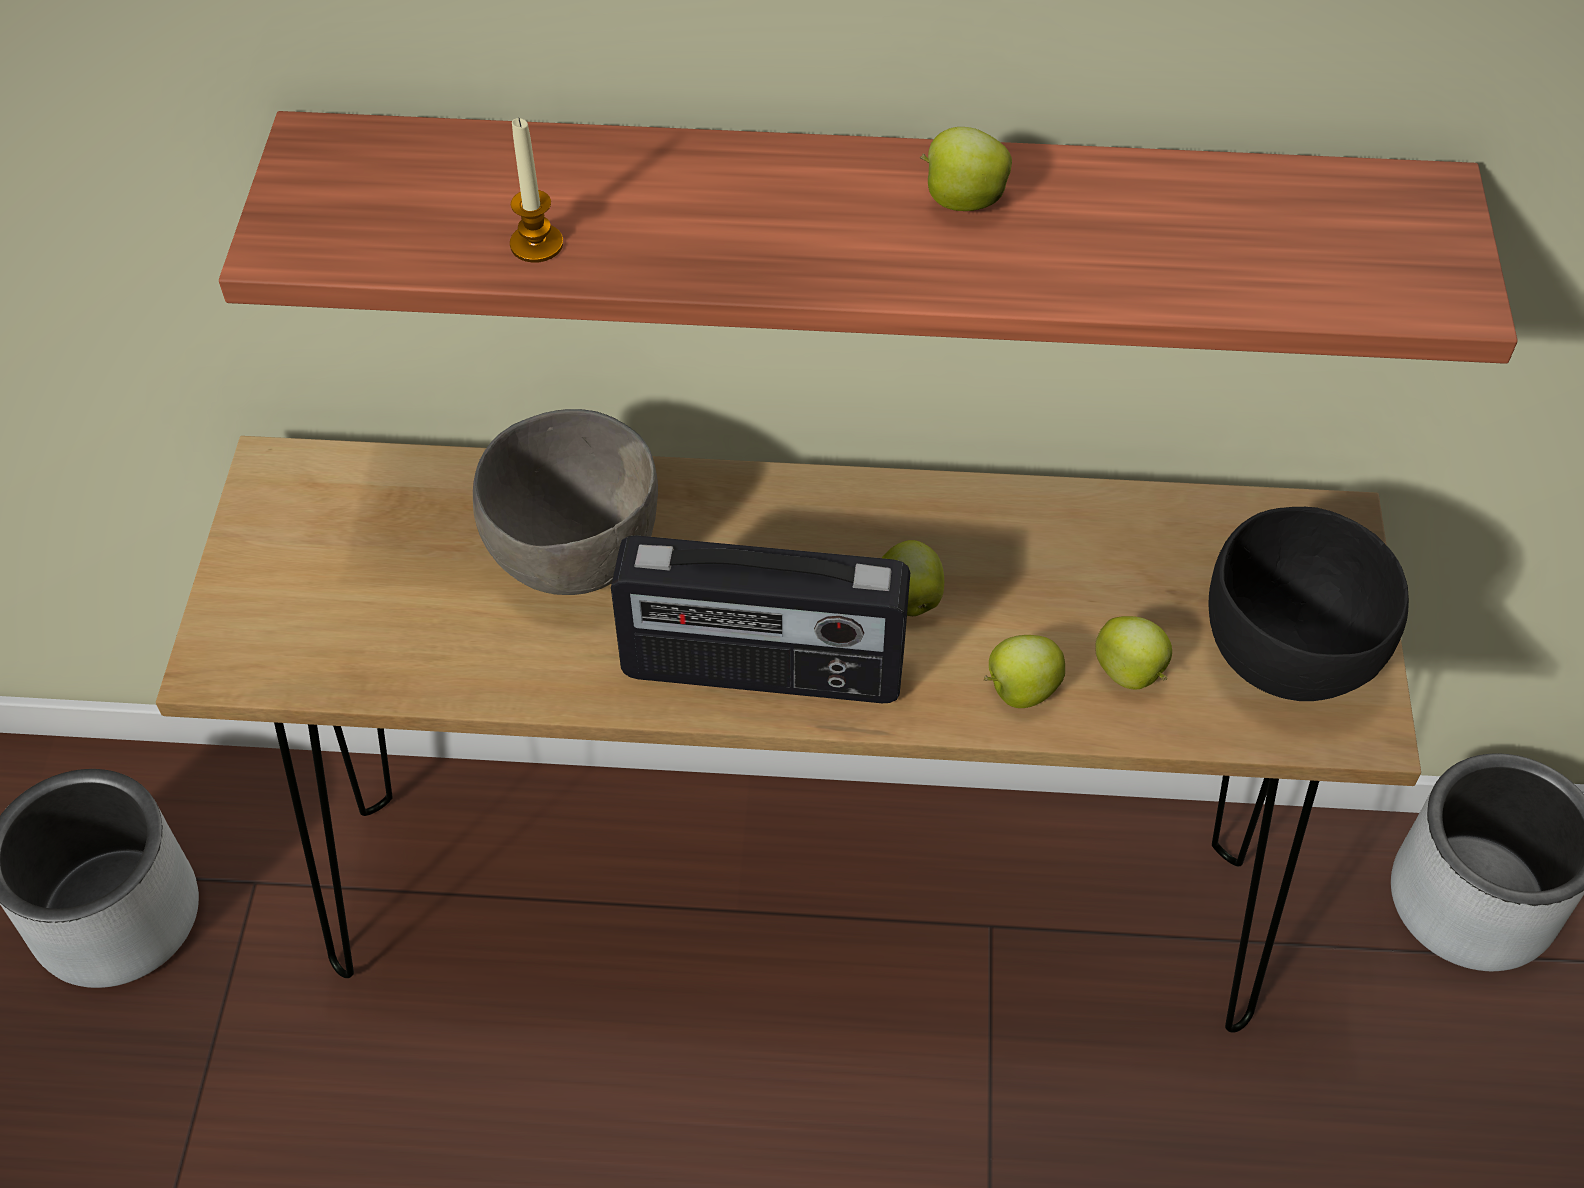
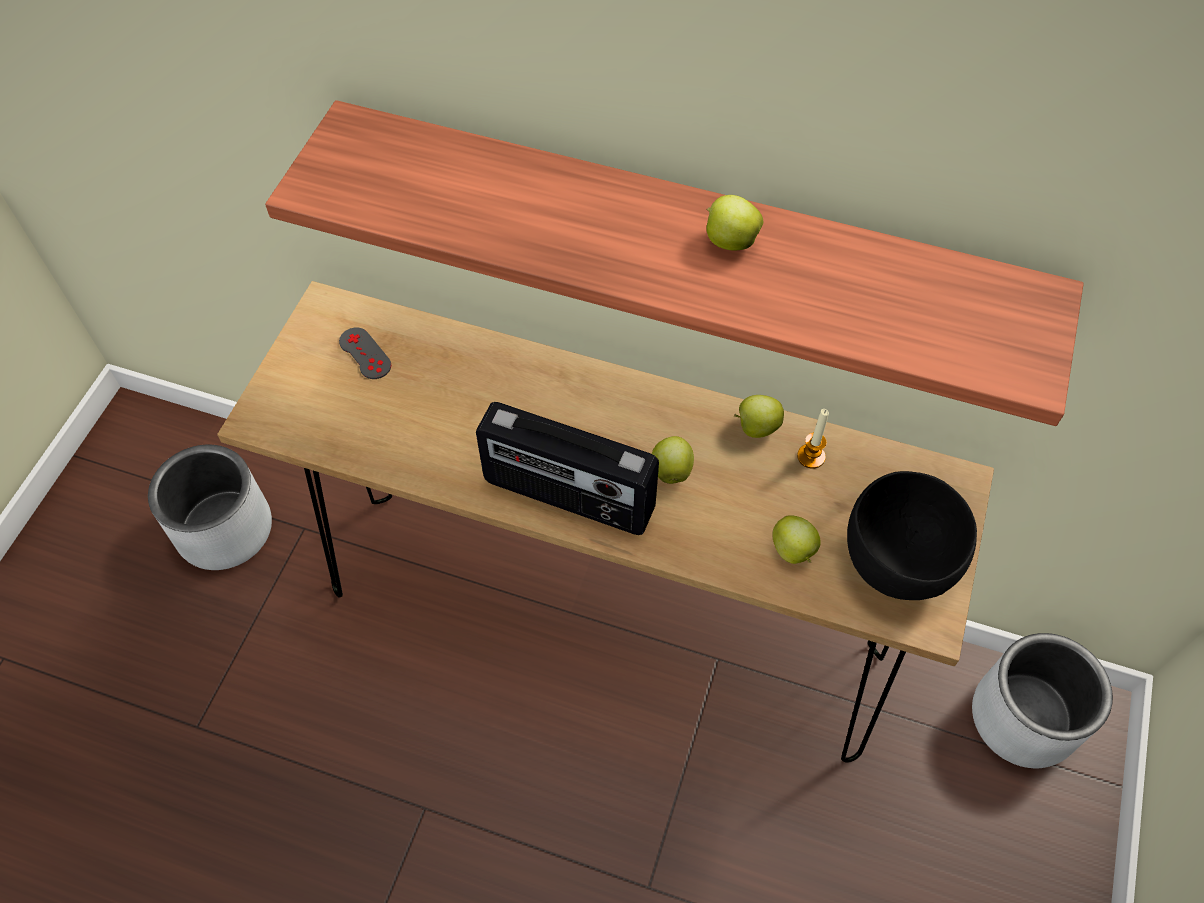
camera: 15 degrees right, 5 degrees up
grey bowl [473,409,658,595] -> none
candle [510,118,563,263] -> candle moved to [797,409,829,469]
apple [984,635,1065,708] -> apple moved to [734,395,784,438]
none -> grey game controller [339,328,391,379]

